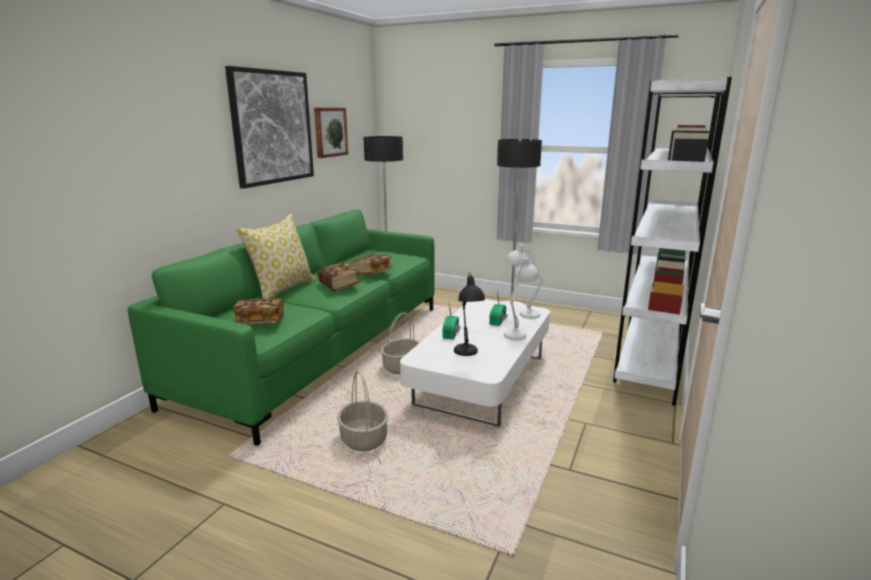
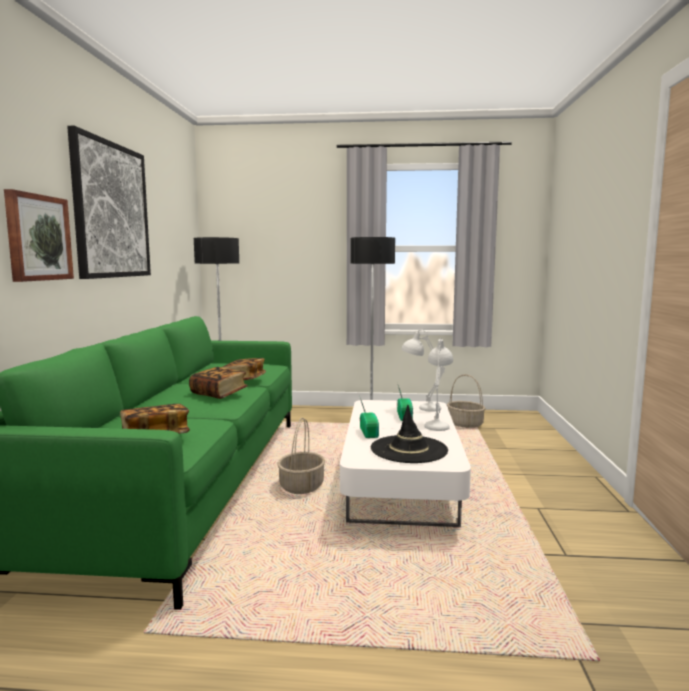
camera: 20 degrees left, 10 degrees down
pillow [236,214,316,299] -> none
picture [314,108,348,158] -> picture moved to [4,189,74,282]
basket [337,371,388,451] -> basket moved to [447,374,486,428]
black table lamp [454,272,485,356] -> black hat [371,405,448,463]
white bookcase [613,77,732,406] -> none

